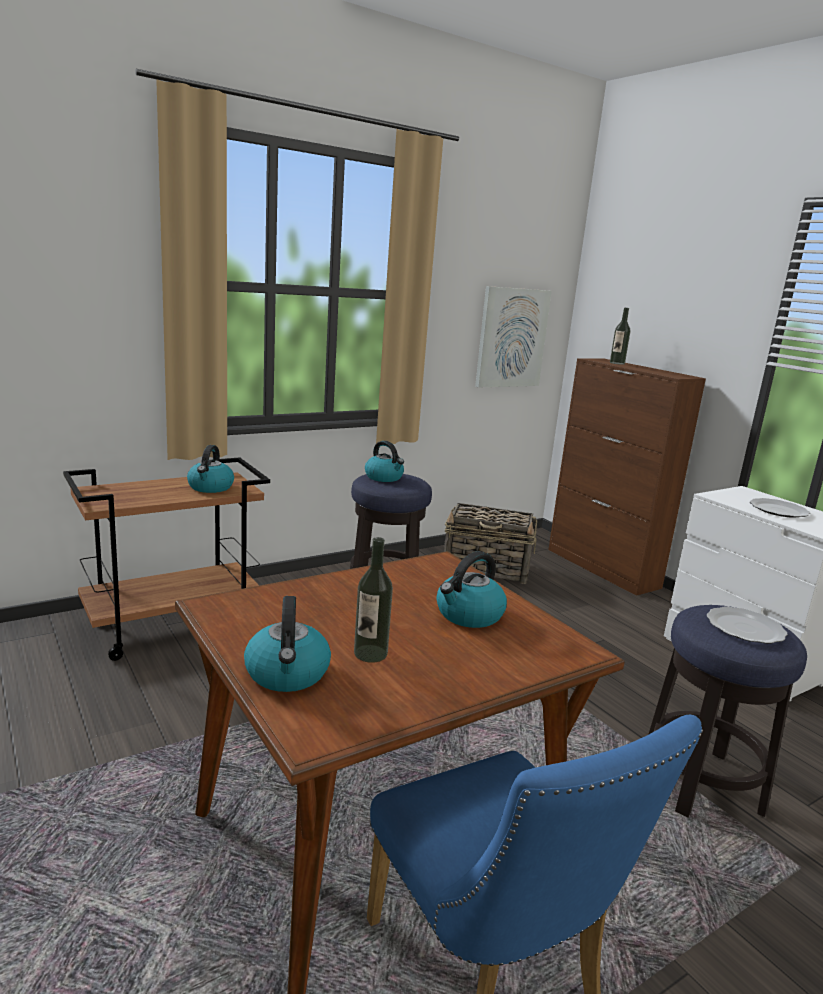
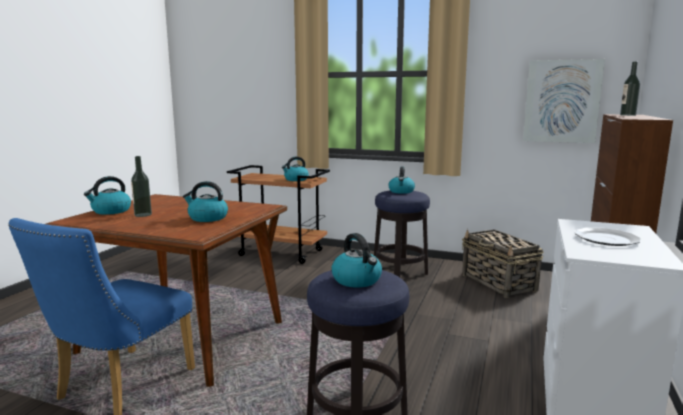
camera: 55 degrees right, 5 degrees down
plate [707,607,788,644] -> kettle [331,233,382,288]

